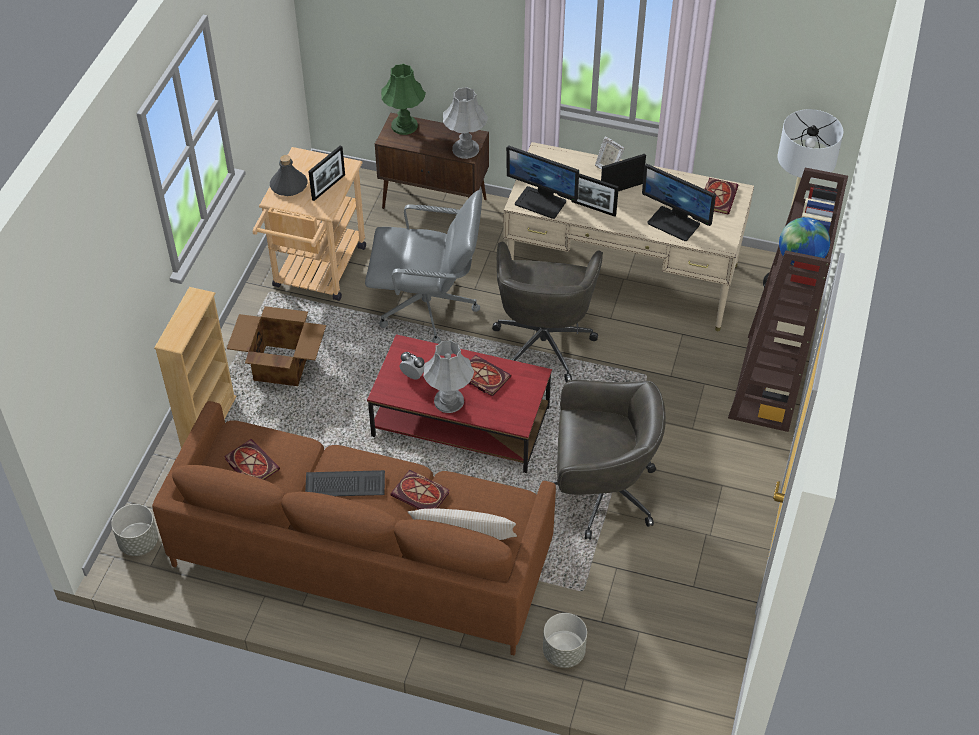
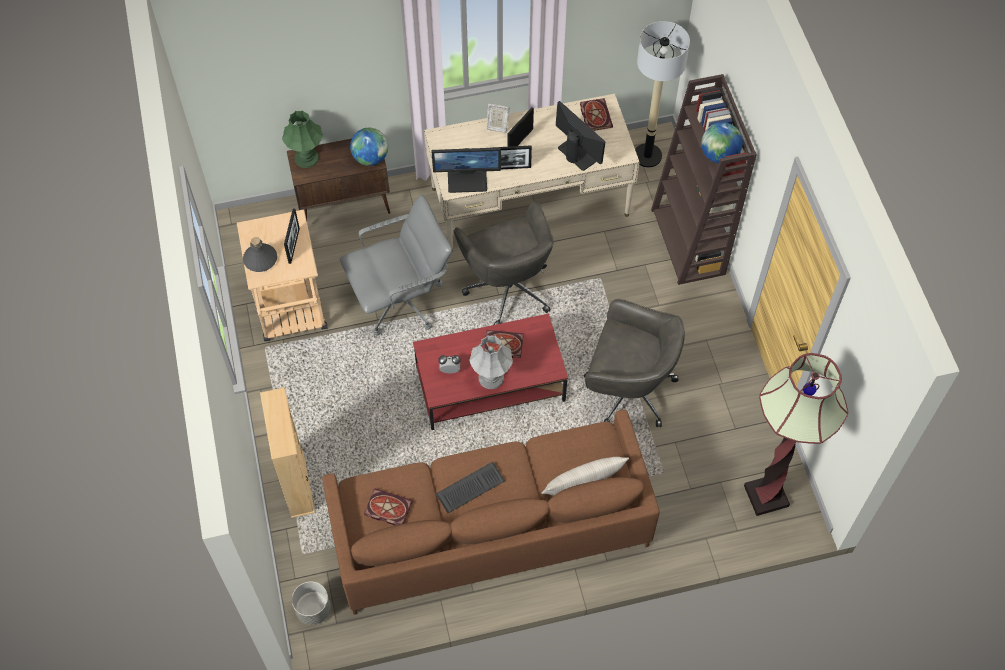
camera: 30 degrees left, 10 degrees up
cardboard box [227,306,326,386] -> none
book [391,470,450,510] -> none
grey table lamp [443,87,488,159] -> globe [350,128,388,166]
grey planter [543,613,587,668] -> none
grey office chair [552,379,666,540] -> grey office chair turned 45 degrees clockwise [584,299,685,427]
monitor [642,164,716,241] -> monitor turned 135 degrees counterclockwise [556,101,605,171]
none -> floor lamp [744,353,848,516]

